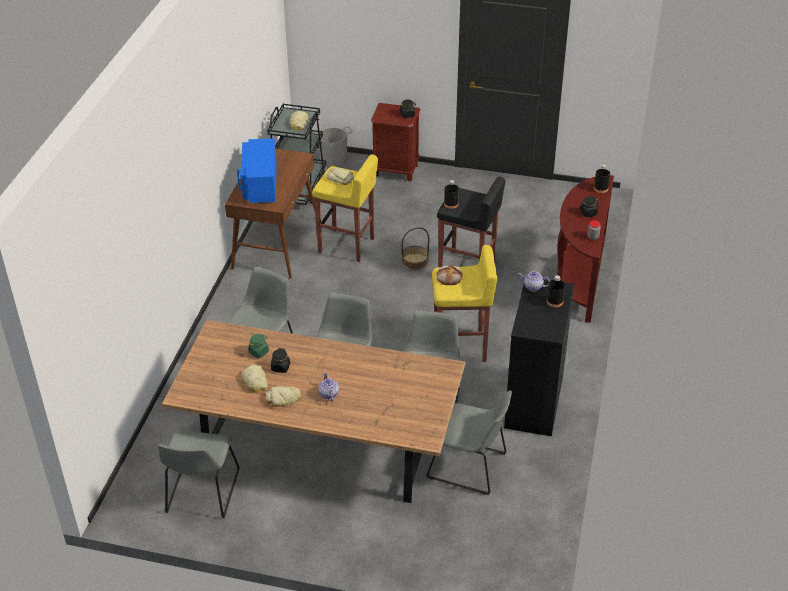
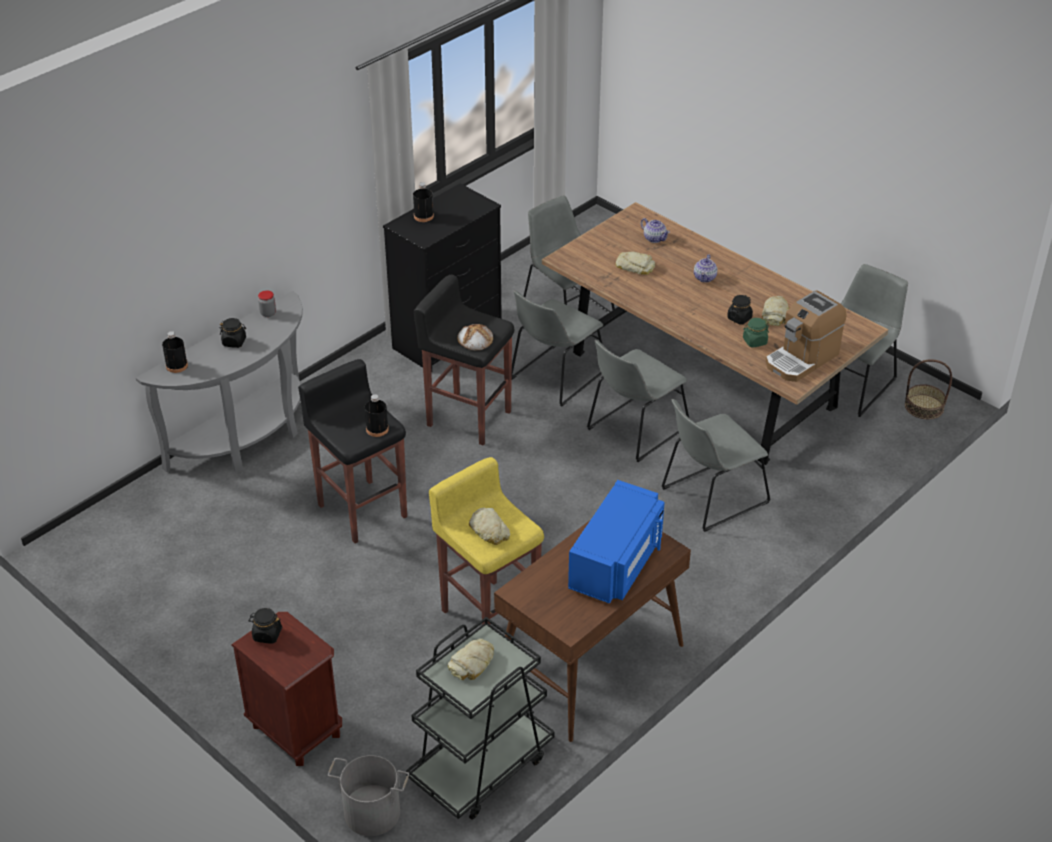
camera: 150 degrees left, 0 degrees up
bread [266,386,301,407] -> bread moved to [616,252,655,275]
basket [401,227,429,270] -> basket moved to [905,359,952,419]
yellow stool [432,245,497,362] -> black stool [414,275,514,445]
teapot [518,271,550,291] -> teapot moved to [641,218,670,243]
brown console table [557,175,614,323] -> grey console table [136,291,303,472]
none -> coffee machine [766,291,846,382]

